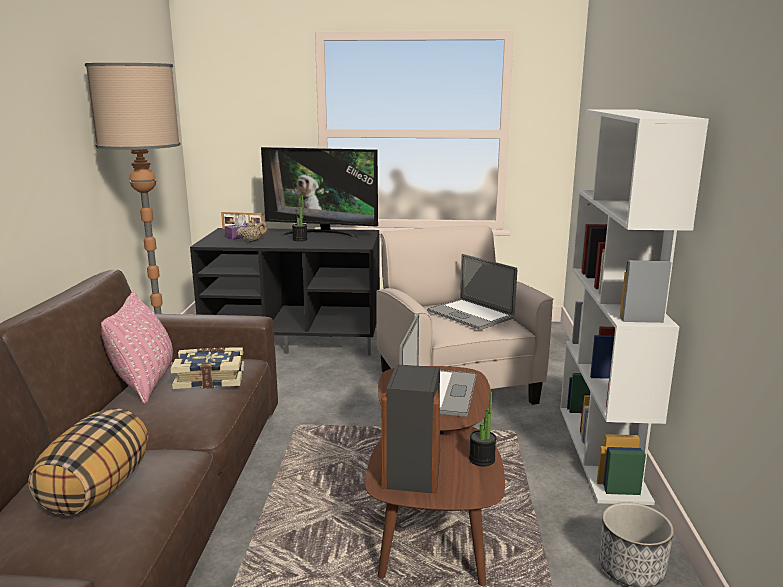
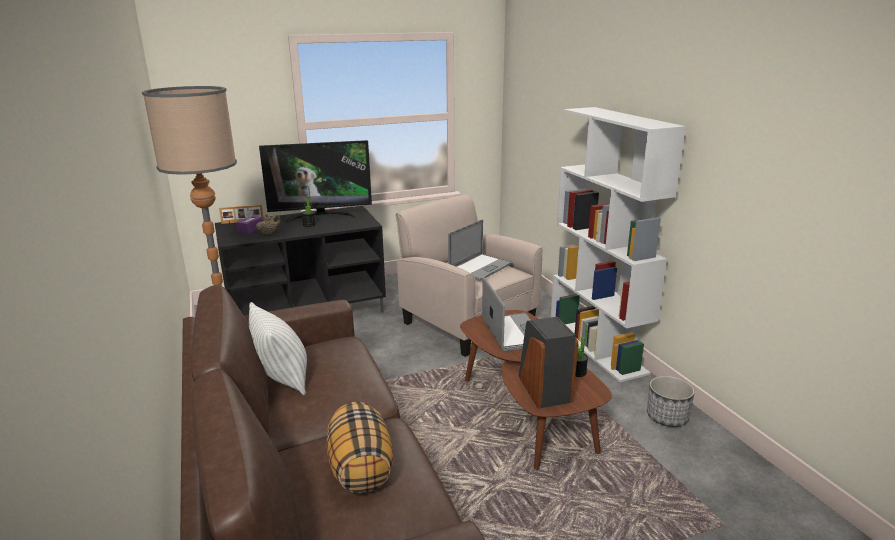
camera: 25 degrees left, 5 degrees up
pink pillow [101,292,173,403] -> white pillow [249,302,307,395]
book [170,347,244,389] -> none
laptop [427,254,517,330] -> laptop turned 75 degrees counterclockwise [448,219,513,281]

